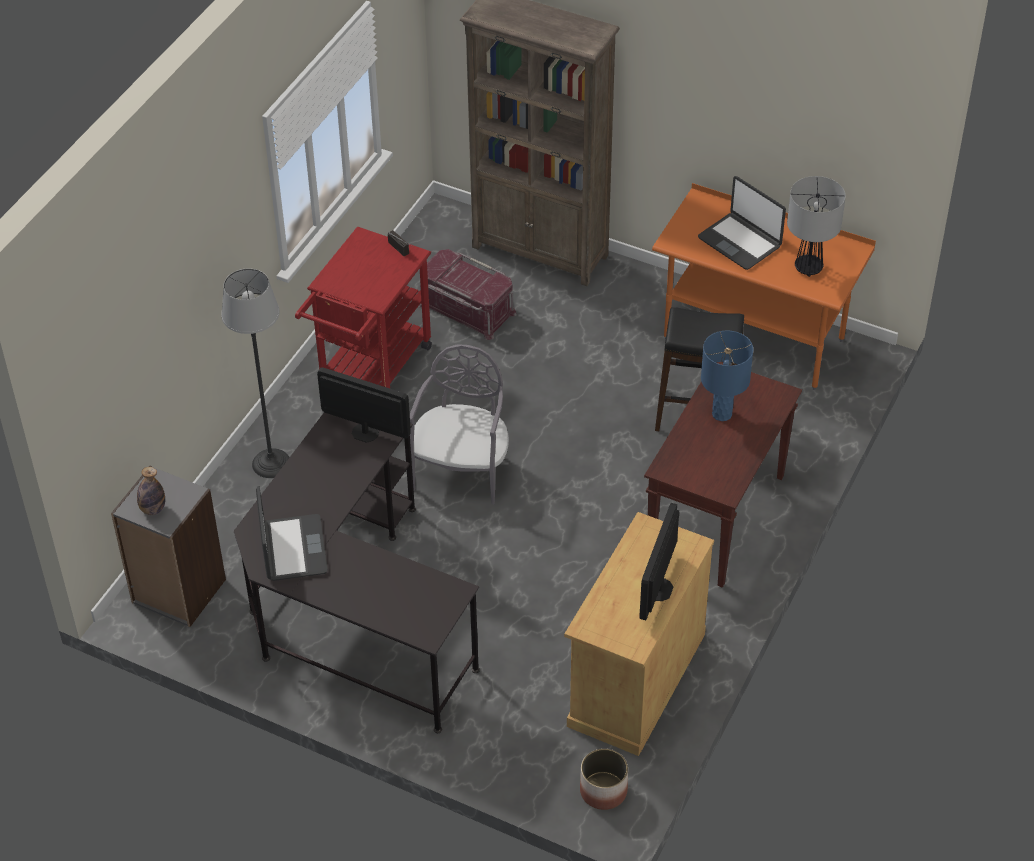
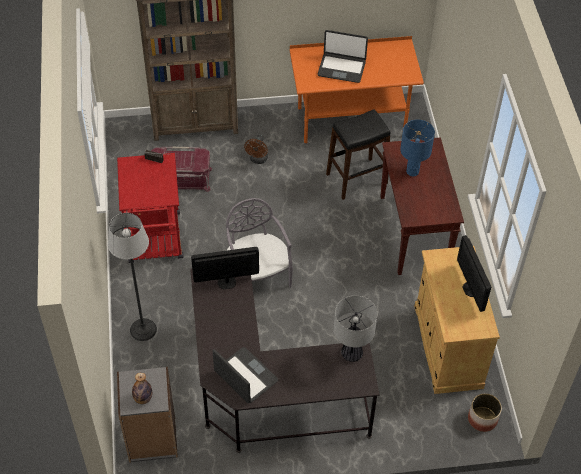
camera: 35 degrees left, 5 degrees up
table lamp [787,176,846,277] -> table lamp moved to [334,296,377,362]
none -> brown fan [244,135,268,164]

